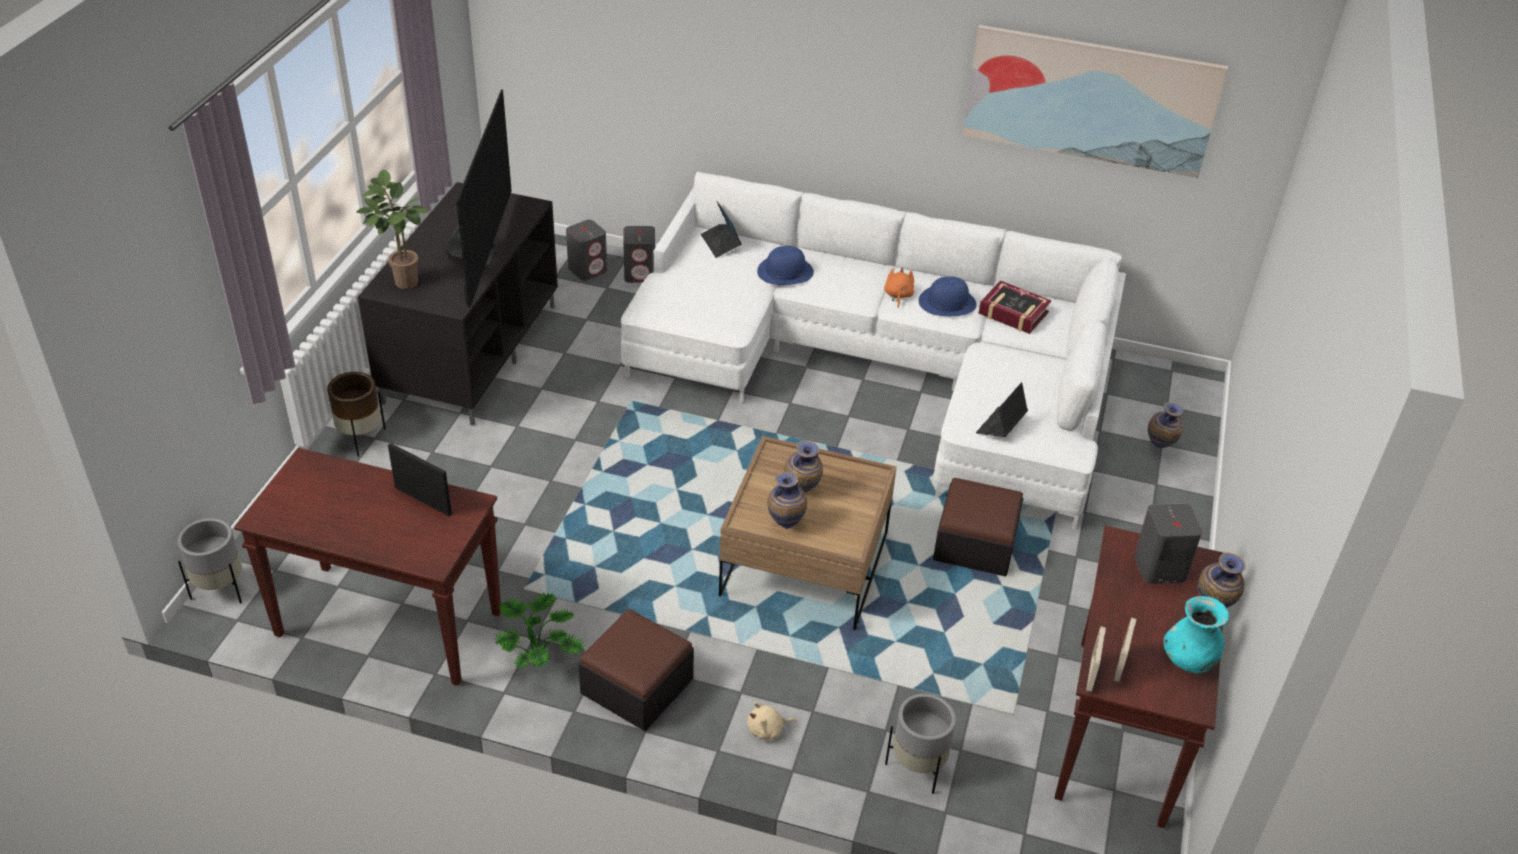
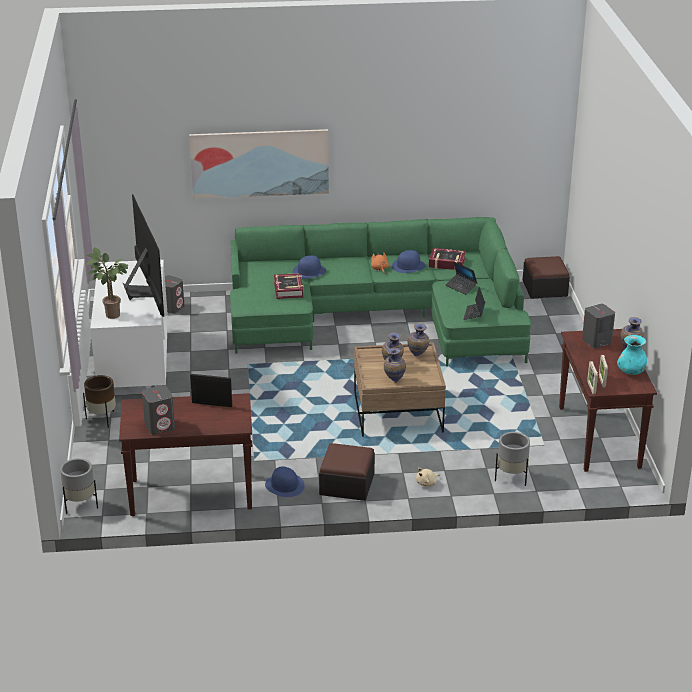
camera: 20 degrees left, 10 degrees down
black tv stand [358,182,558,426] -> white tv stand [90,260,168,387]
potted plant [494,593,585,668] -> blue hat [265,467,305,497]
white sofa [621,172,1126,530] -> green sofa [230,217,531,367]
grey speaker [623,226,655,283] -> grey speaker moved to [142,385,175,435]
laptop [701,201,742,258] -> laptop moved to [446,261,477,295]
ottoman [933,478,1023,576] -> ottoman moved to [523,256,570,299]
picture [962,25,1228,178] -> picture moved to [189,129,329,199]
vase [1148,402,1184,448] -> vase moved to [408,323,429,356]
none -> book [274,273,304,299]

